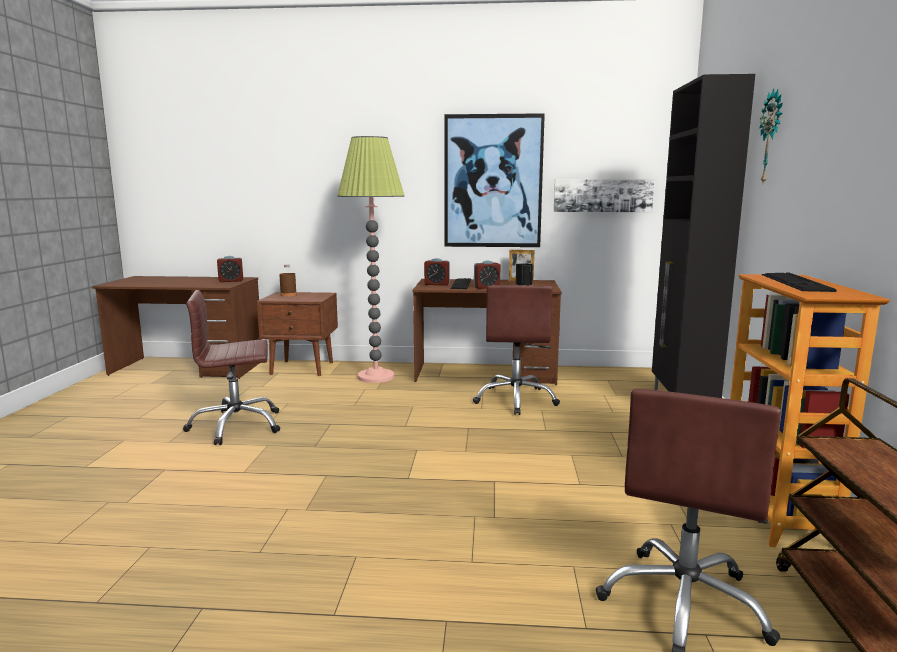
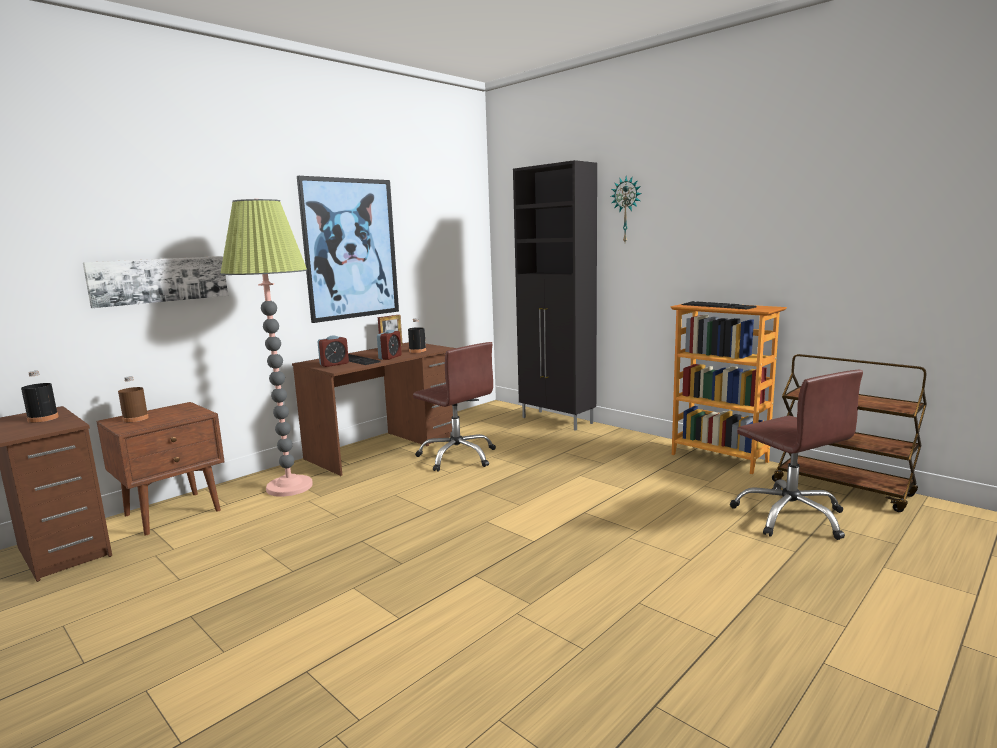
camera: 50 degrees left, 0 degrees up
brown office chair [183,290,280,445] -> none
alarm clock [217,256,243,282] -> black bottle [21,371,59,423]
picture [554,179,654,212] -> picture moved to [83,256,228,308]

